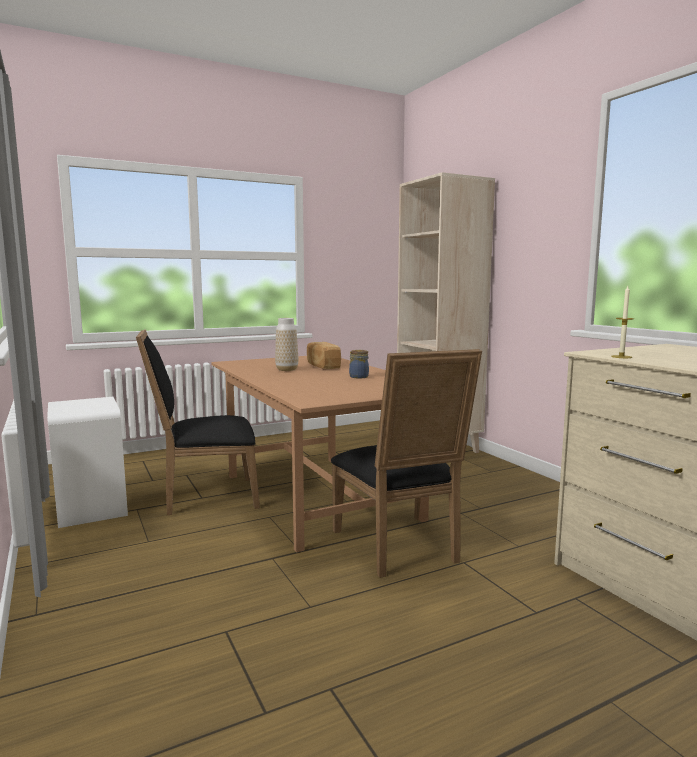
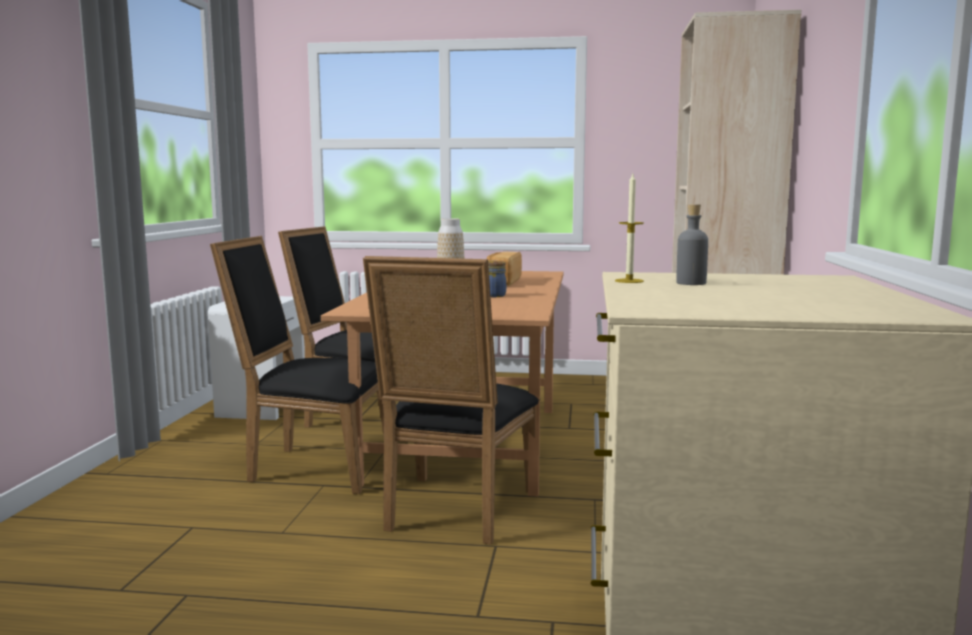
camera: 35 degrees right, 0 degrees up
none -> black chair [210,236,384,494]
none -> grey bottle [676,204,708,285]

